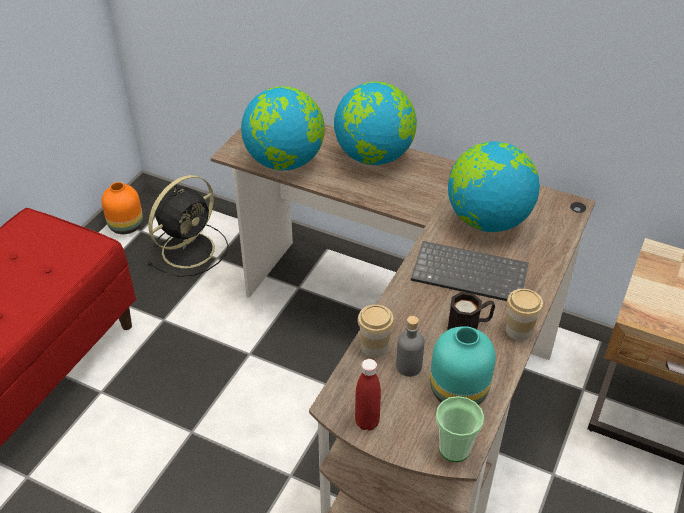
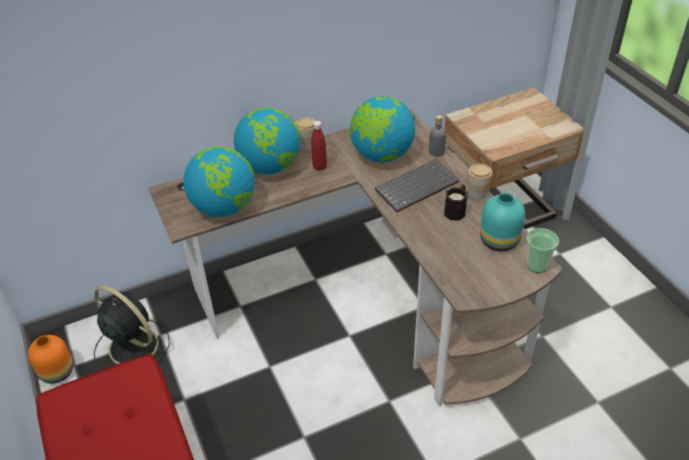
camera: 50 degrees left, 0 degrees up
black fan [148,175,228,277] -> black fan turned 45 degrees counterclockwise [94,286,170,369]
red bottle [355,359,381,431] -> red bottle moved to [311,121,327,171]
cup [357,305,394,357] -> cup moved to [295,117,315,151]
grey bottle [396,316,425,377] -> grey bottle moved to [429,115,446,157]

